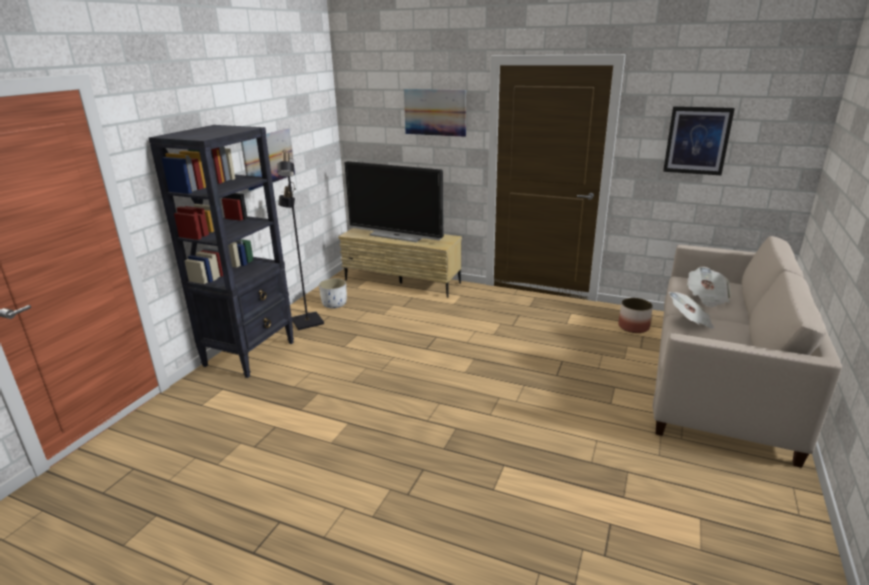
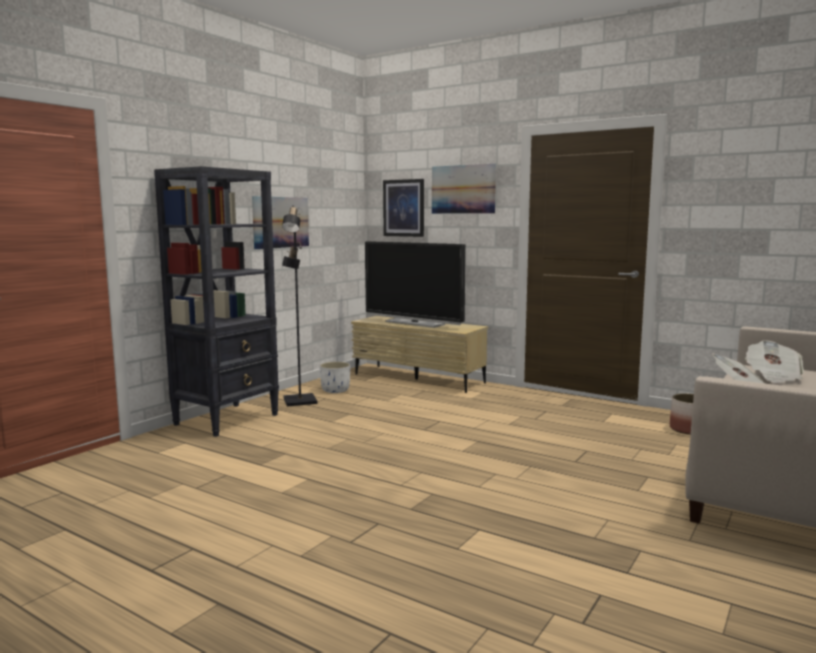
camera: 10 degrees right, 15 degrees down
picture [663,106,735,175] -> picture moved to [383,179,424,237]

